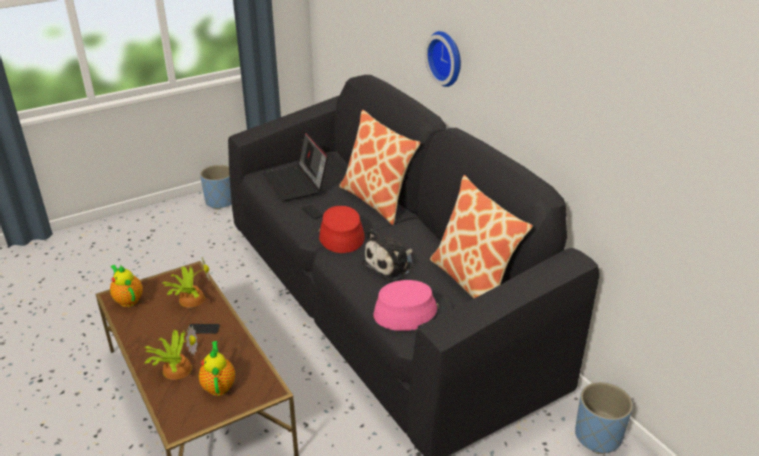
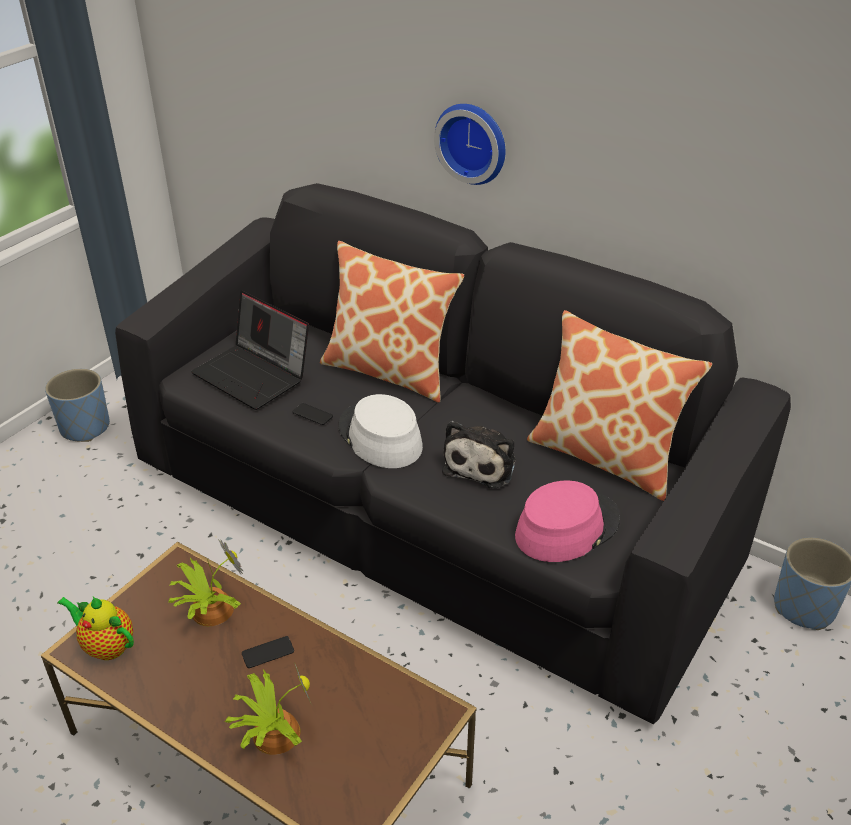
camera: 25 degrees left, 5 degrees up
teapot [198,341,235,396] -> none
red hat [319,206,365,253] -> white hat [338,394,423,468]

